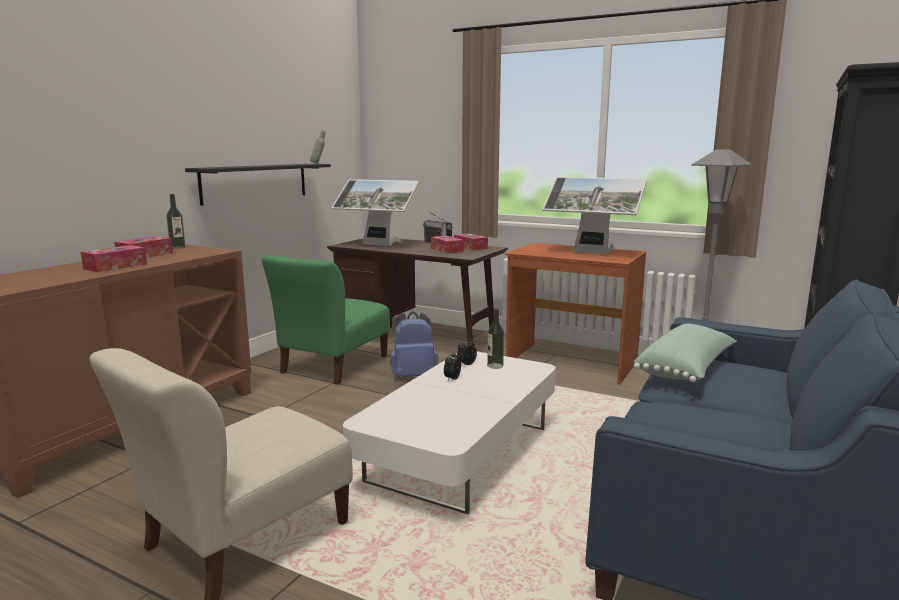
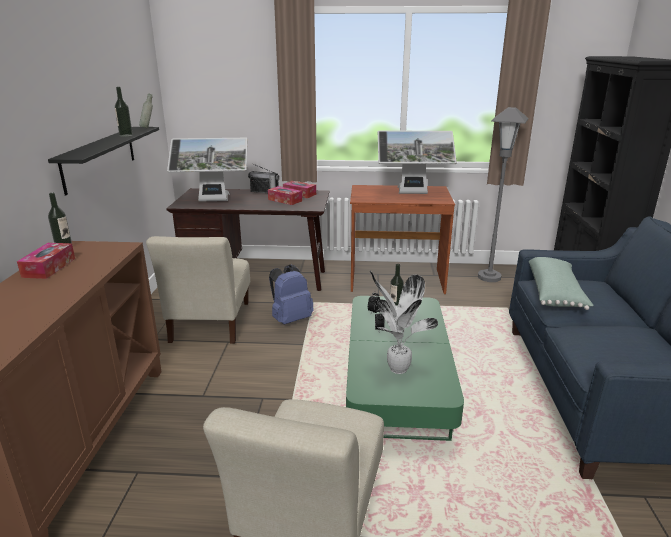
camera: 25 degrees left, 10 degrees up
tissue box [80,245,147,272] -> none
green chair [262,255,390,385] -> beige chair [146,236,250,344]
white coffee table [343,351,556,514] -> green coffee table [346,296,464,441]
none -> bottle [115,87,133,137]
none -> potted plant [370,271,438,374]

